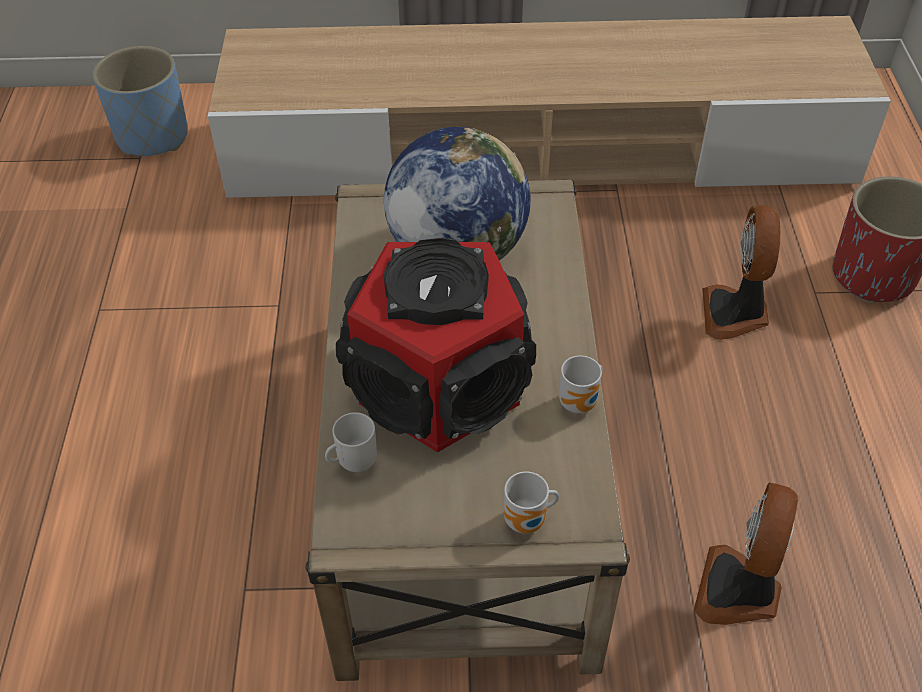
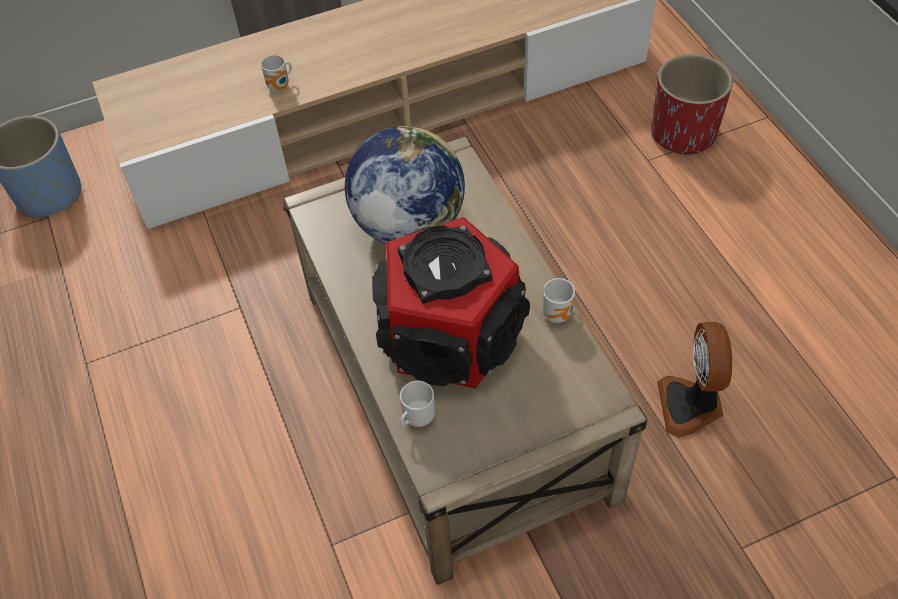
camera: 20 degrees left, 5 degrees up
mug [504,471,559,534] -> mug moved to [261,55,292,91]
fan [702,205,780,340] -> none

